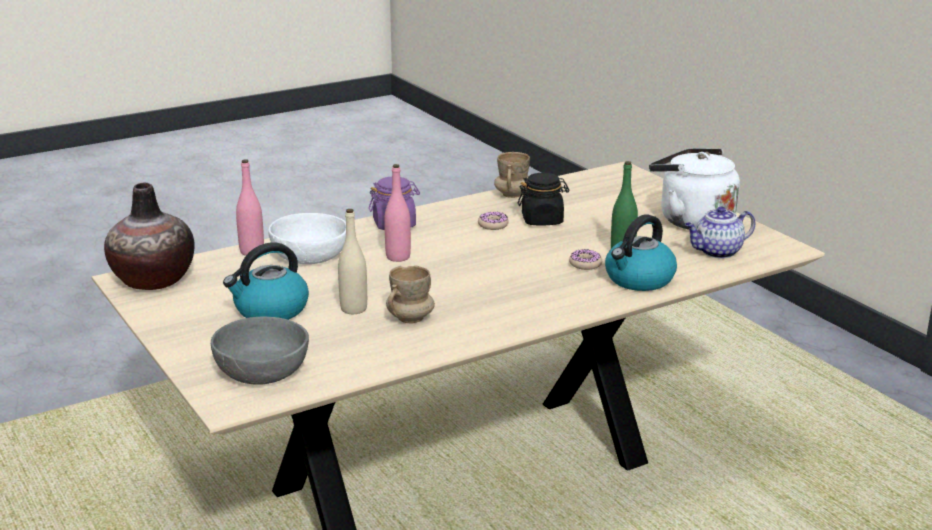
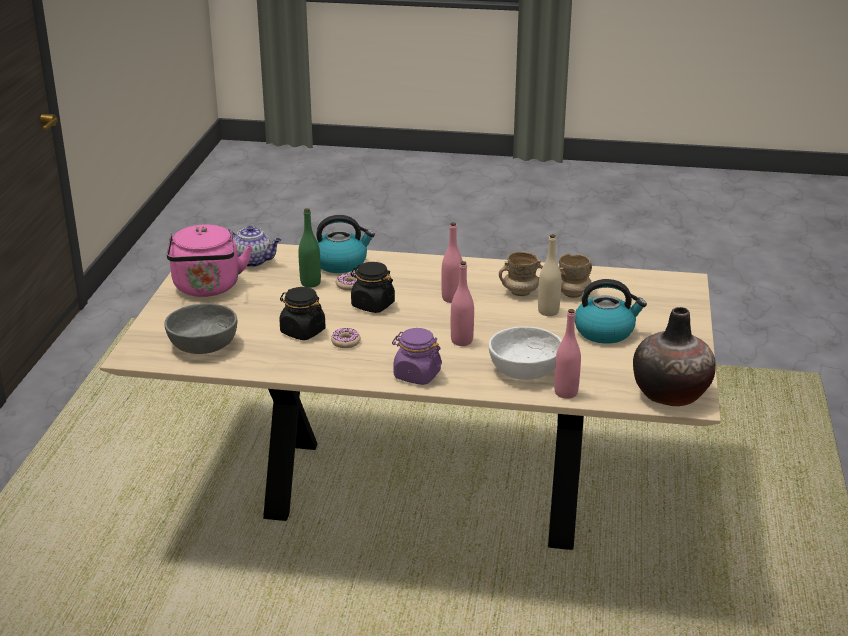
camera: 140 degrees left, 5 degrees up
grey bowl [211,317,309,385] -> grey bowl moved to [164,303,238,354]
beige mug [494,152,530,198] -> beige mug moved to [559,253,592,298]
white kettle [649,148,740,230] -> pink kettle [167,225,252,297]
none -> black jar [351,262,395,313]
none -> pink bottle [441,222,463,303]

